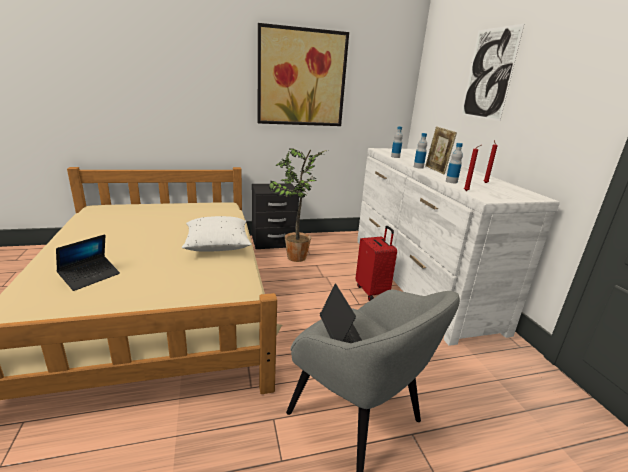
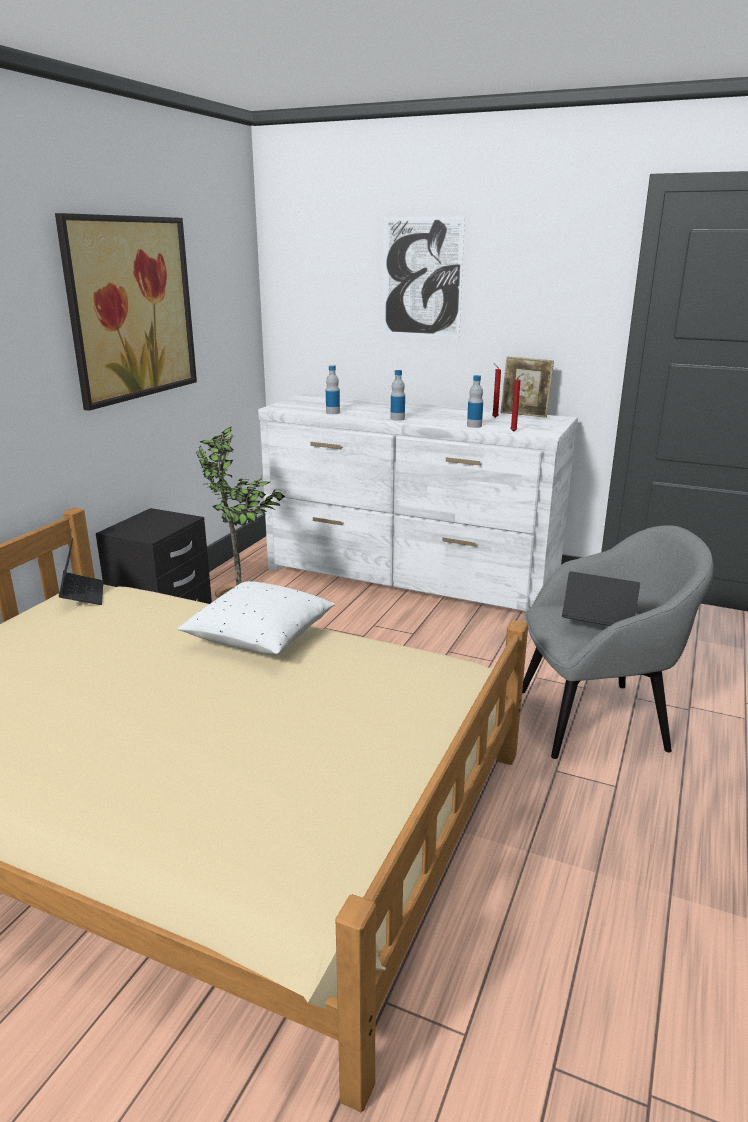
camera: 50 degrees left, 0 degrees up
laptop [56,234,120,291] -> laptop moved to [59,538,104,605]
red suitcase [356,226,397,301] -> none
picture frame [425,127,457,175] -> picture frame moved to [501,356,554,418]

